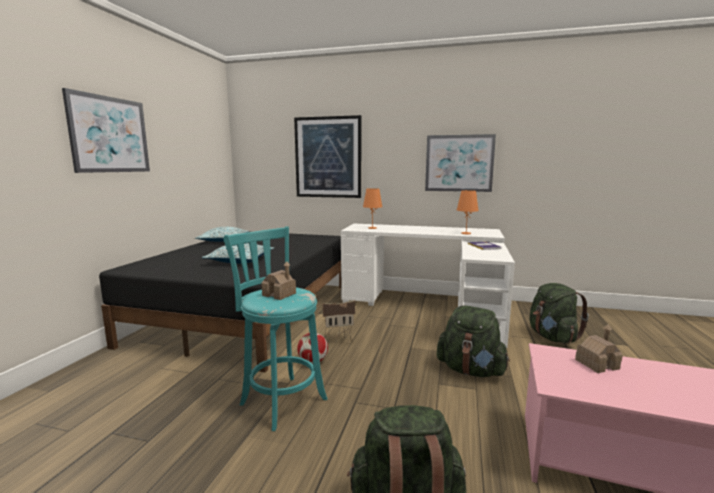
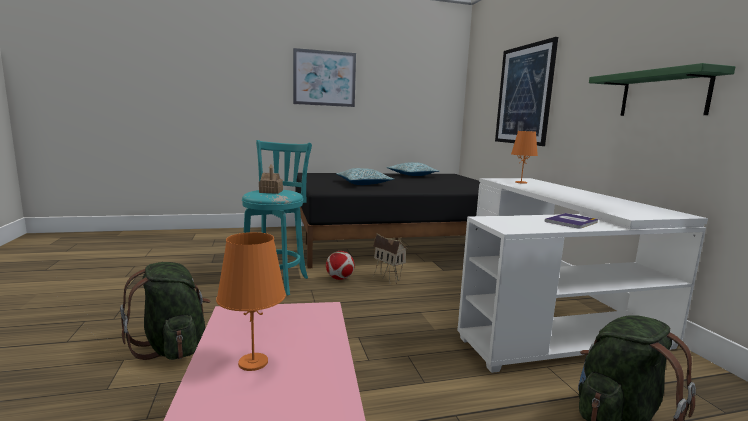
camera: 60 degrees right, 0 degrees up
picture [425,134,496,192] -> green shelf [589,63,736,116]
green backpack [437,306,510,377] -> none
orange table lamp [457,190,479,234] -> orange table lamp moved to [216,232,286,371]
toy house [575,324,623,373] -> none

